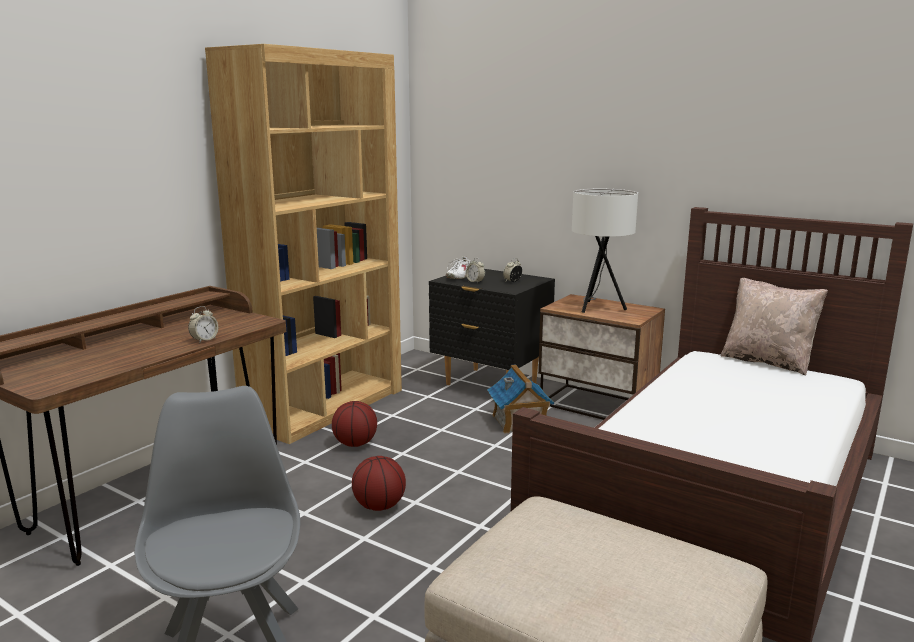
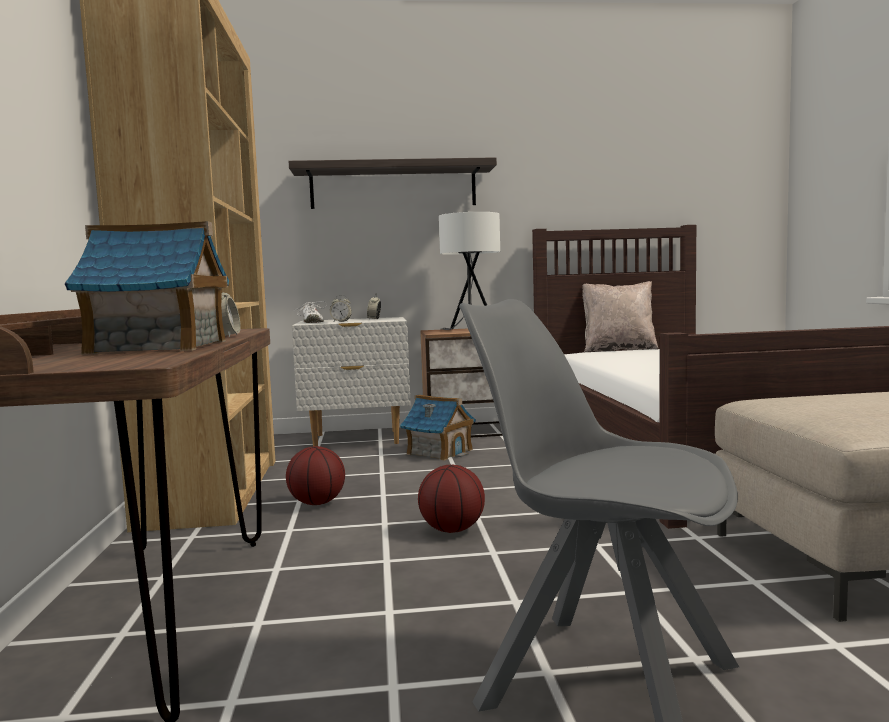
camera: 40 degrees left, 10 degrees down
black nightstand [429,269,555,385] -> white nightstand [292,317,411,446]
none -> toy house [64,221,229,355]
none -> shelf [289,157,497,209]

